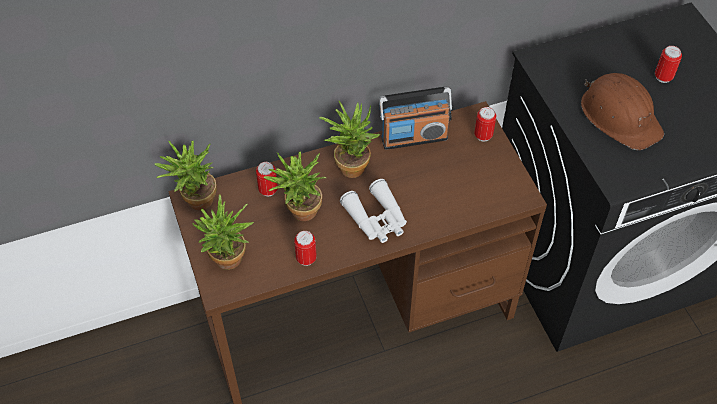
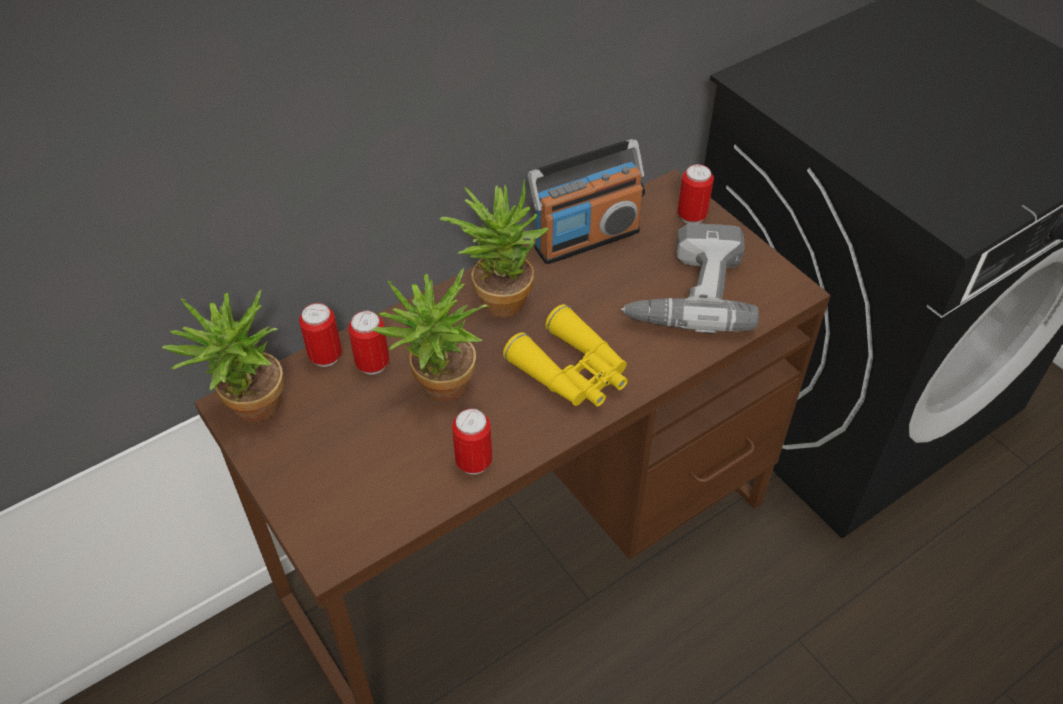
camera: 15 degrees left, 5 degrees down
potted plant [192,194,254,270] -> none
white binoculars [340,179,407,243] -> yellow binoculars [503,304,628,407]
brown hard hat [581,73,664,150] -> none
can [655,46,682,83] -> can moved to [299,303,342,367]
none -> power drill [621,224,759,333]

